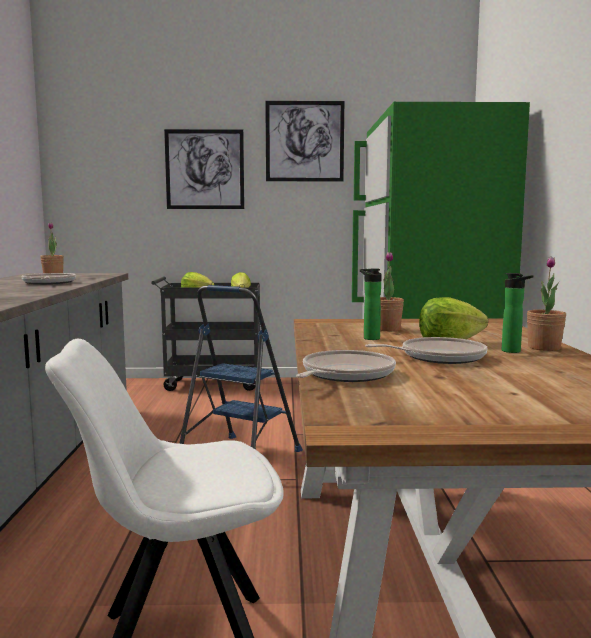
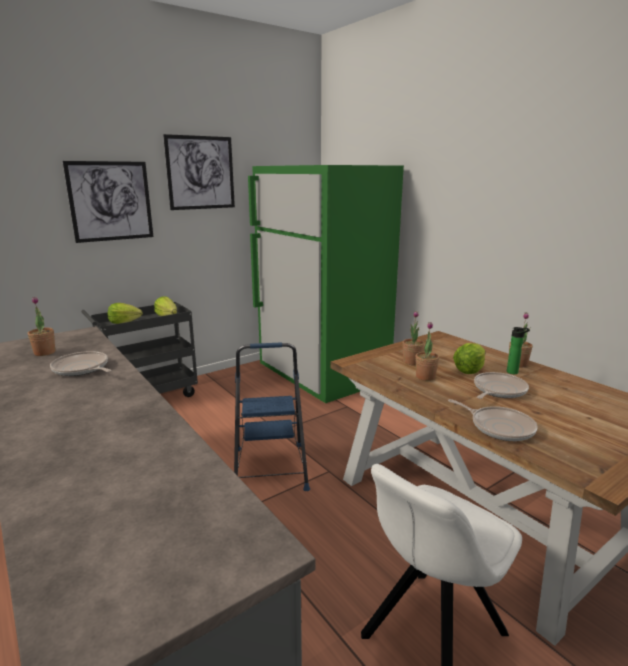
camera: 35 degrees left, 10 degrees up
frying pan [296,350,396,382] -> frying pan turned 135 degrees clockwise [448,399,538,441]
bottle [360,268,382,340] -> potted plant [415,322,439,381]

